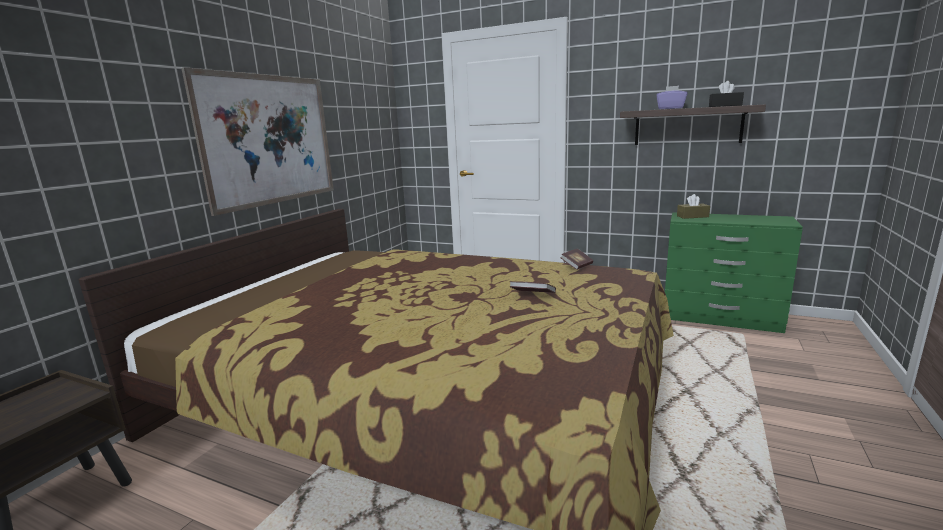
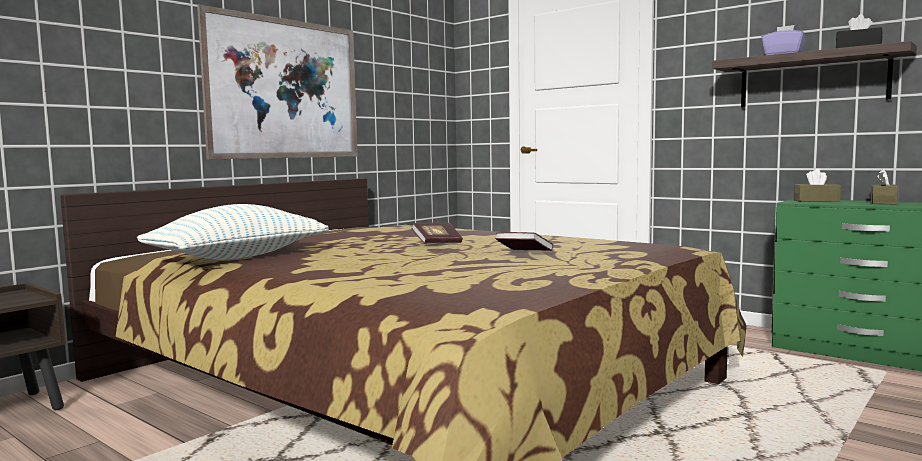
camera: 15 degrees right, 10 degrees down
book [560,249,593,270] -> book moved to [411,223,463,243]
none -> pillow [137,204,329,260]
none -> brown tissue box [871,169,898,205]

